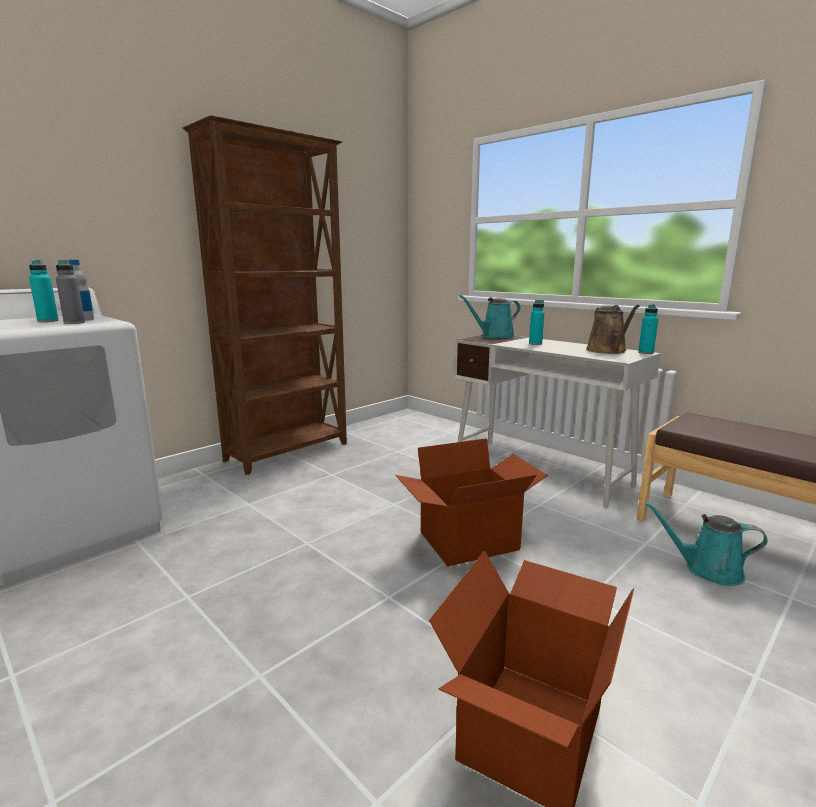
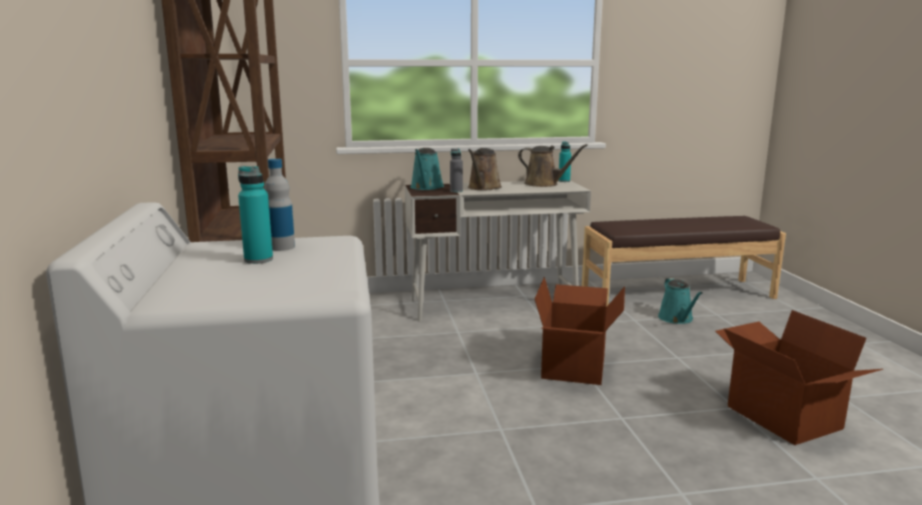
camera: 55 degrees left, 0 degrees up
grey bottle [56,260,85,324] -> grey bottle moved to [450,149,463,192]
turquoise bottle [529,300,544,345] -> brown watering can [468,148,502,190]
turquoise watering can [644,502,768,586] -> turquoise watering can turned 60 degrees counterclockwise [658,278,703,324]

